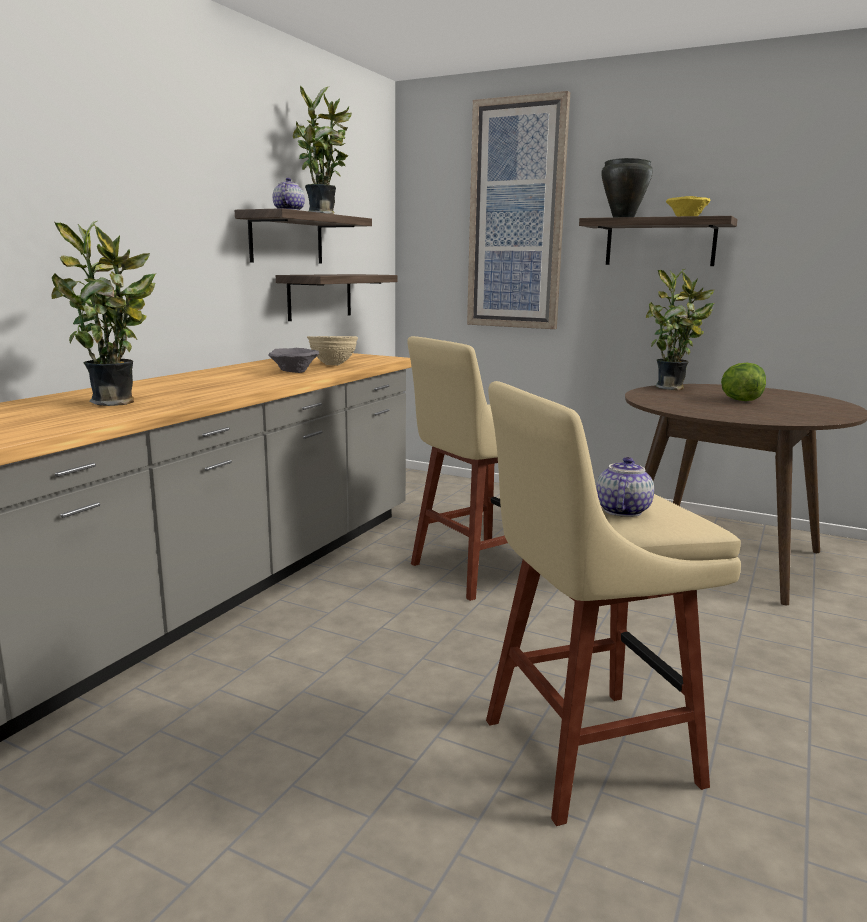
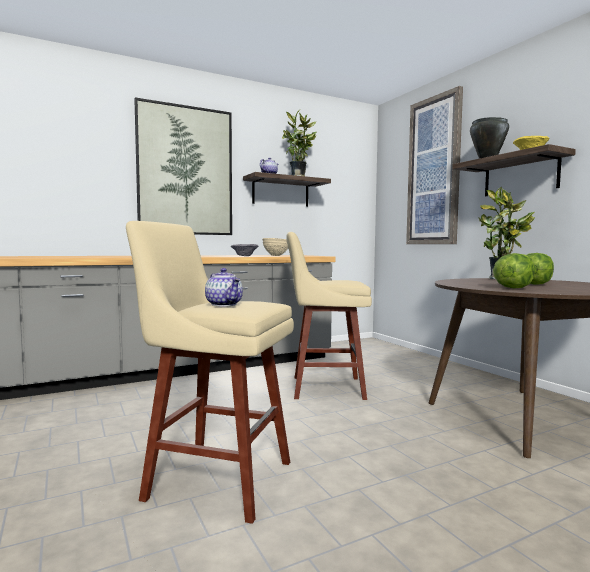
camera: 35 degrees right, 10 degrees down
potted plant [51,221,156,406] -> none
shelf [276,274,398,321] -> none
teapot [596,457,654,517] -> teapot turned 90 degrees clockwise [205,268,243,307]
none -> picture [134,98,232,235]
none -> lettuce [493,253,535,288]

